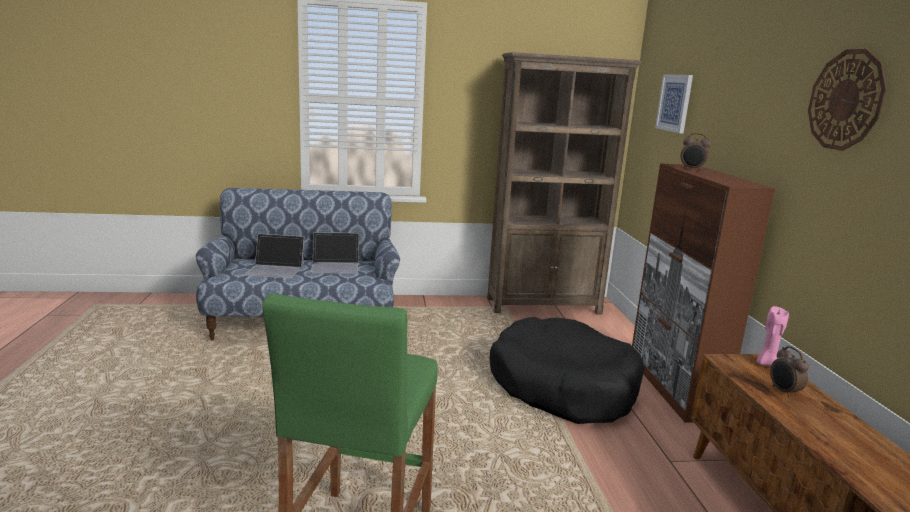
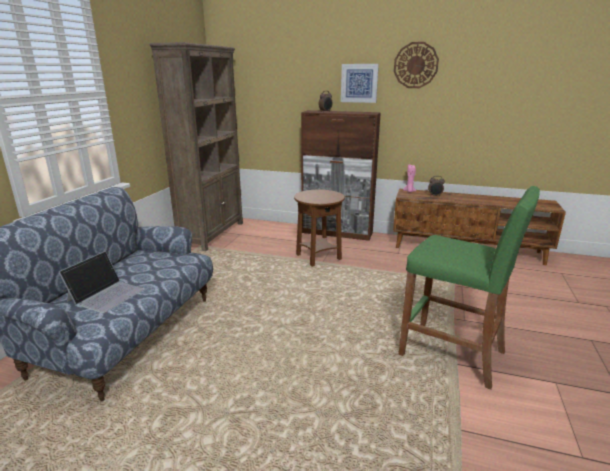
camera: 65 degrees left, 5 degrees up
laptop [310,232,359,274] -> none
black dog bed [490,317,645,424] -> brown side table [294,190,345,267]
picture [655,74,693,133] -> picture moved to [341,64,379,103]

